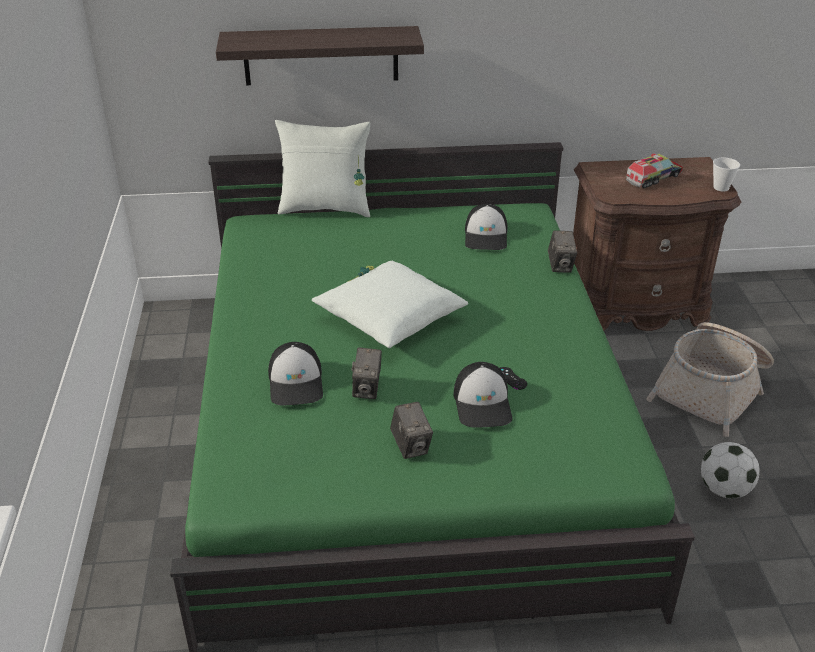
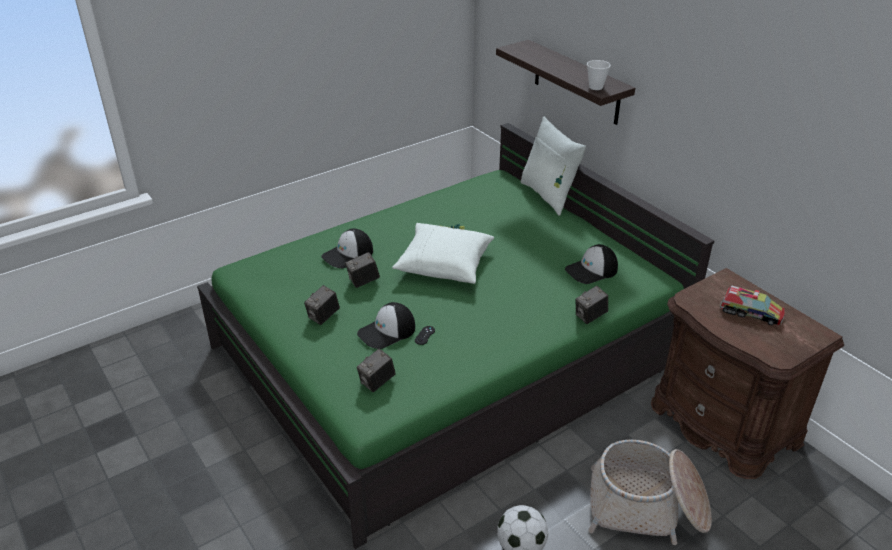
camera: 60 degrees right, 0 degrees up
cup [713,157,740,191] -> cup moved to [587,60,611,90]
none -> camera [357,349,396,392]

